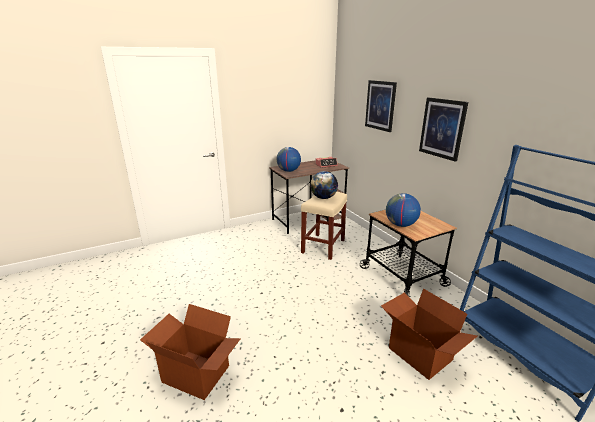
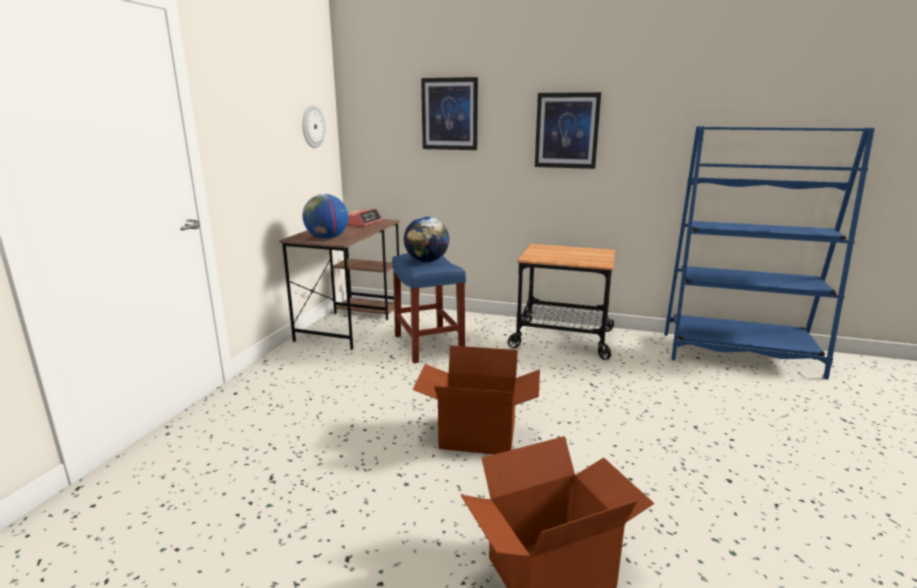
camera: 45 degrees left, 5 degrees down
beige stool [301,191,347,260] -> blue stool [392,253,466,363]
cardboard box [381,288,478,380] -> cardboard box moved to [412,345,540,454]
globe [386,193,421,227] -> none
none -> wall clock [303,105,325,148]

